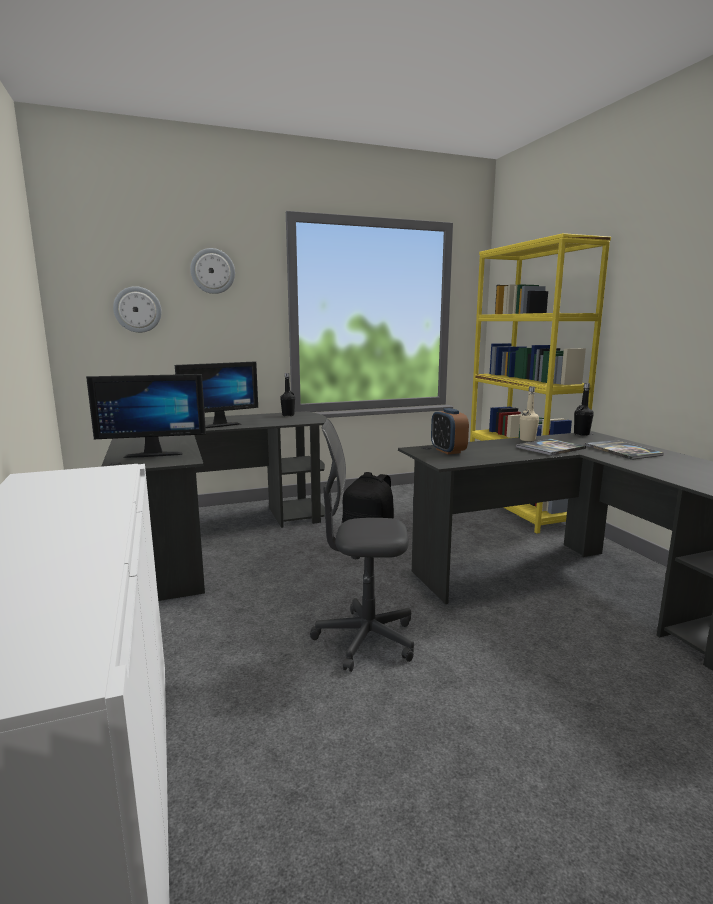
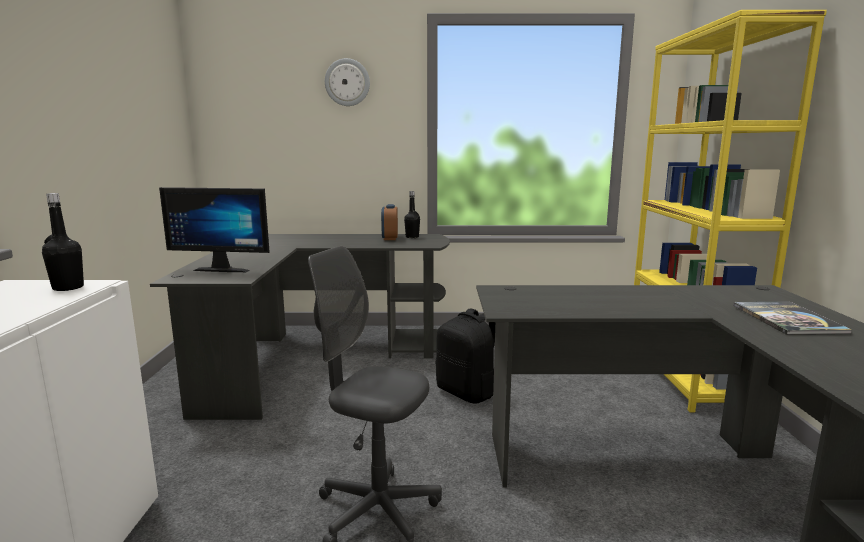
camera: 20 degrees right, 0 degrees up
wall clock [113,286,162,333] -> none
monitor [175,361,258,428] -> none
alarm clock [431,408,469,455] -> alarm clock moved to [381,204,398,240]
book [516,439,586,456] -> none
beige bottle [520,387,539,441] -> none
black bottle [574,383,594,436] -> black bottle moved to [42,193,84,291]

